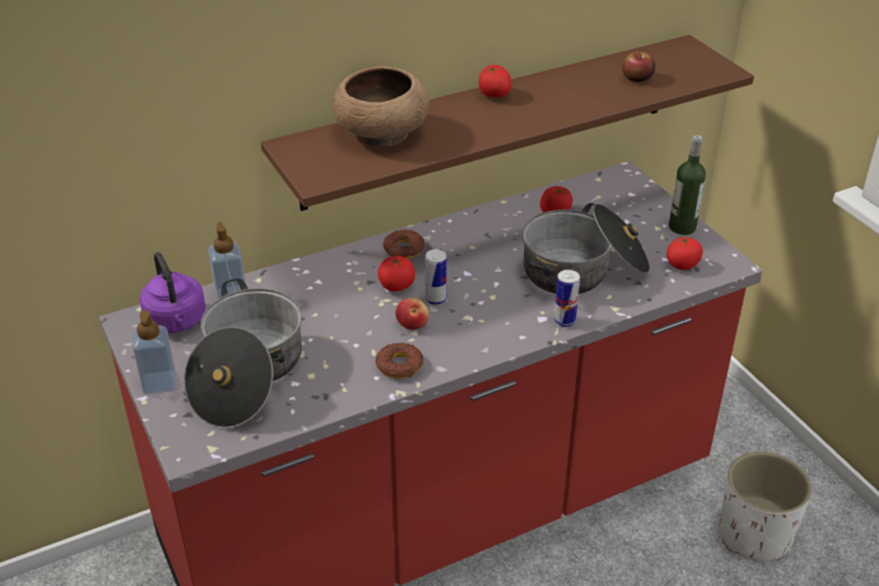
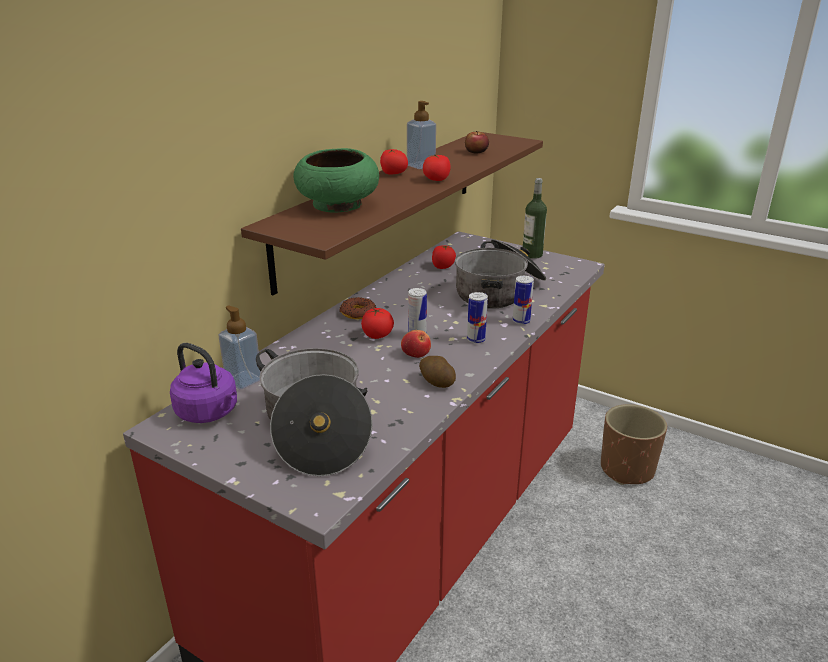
camera: 30 degrees left, 10 degrees down
soap dispenser [132,310,176,394] -> soap dispenser moved to [407,101,436,169]
brown bowl [333,67,429,147] -> green bowl [293,148,379,213]
donut [375,343,424,378] -> potato [419,356,456,388]
tomato [667,236,703,270] -> tomato moved to [423,154,451,181]
white planter [719,452,812,562] -> brown planter [601,404,667,485]
none -> can [467,292,488,343]

